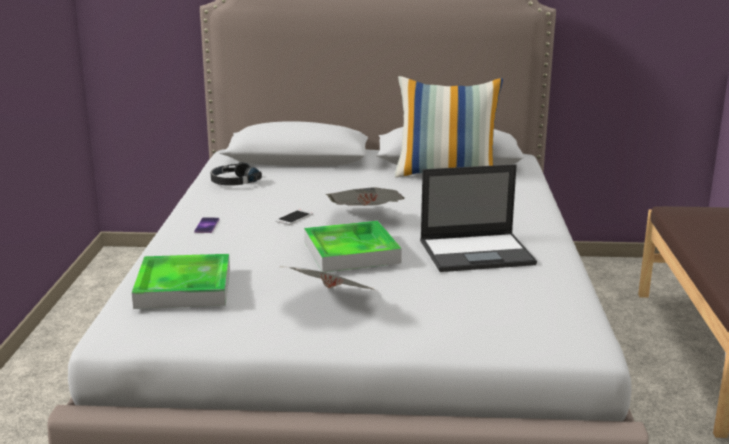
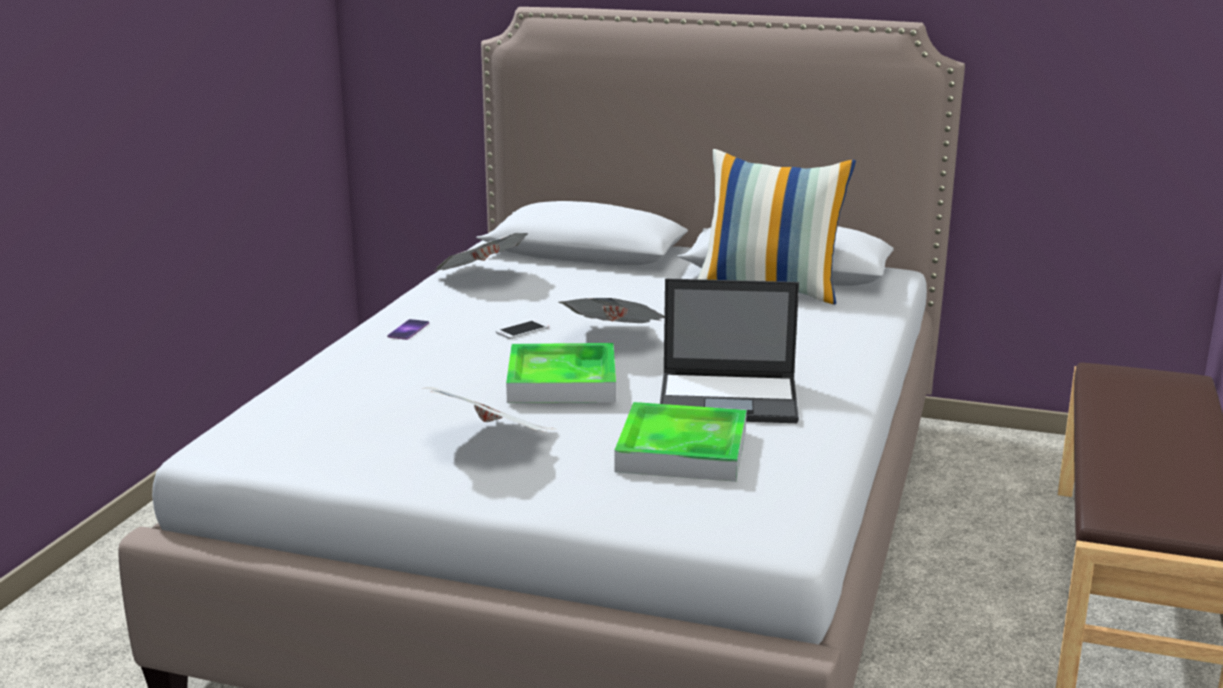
camera: 15 degrees right, 0 degrees up
tray [132,254,230,309] -> tray moved to [614,402,747,482]
black headphones [211,162,262,186] -> newspaper [434,233,528,271]

